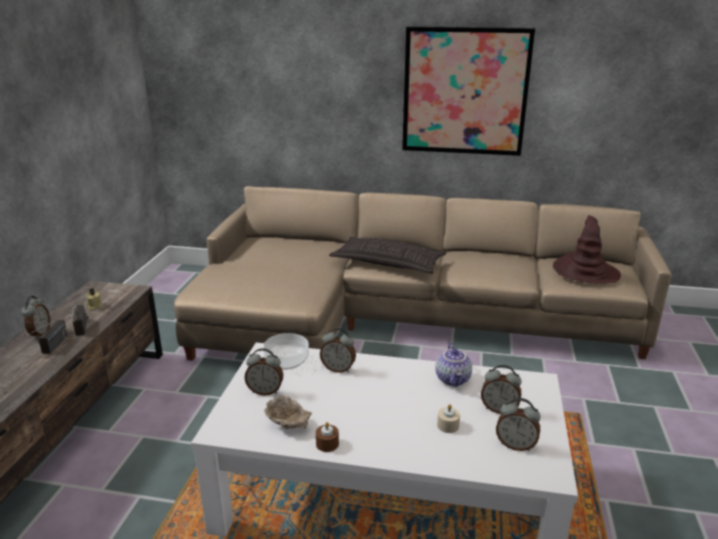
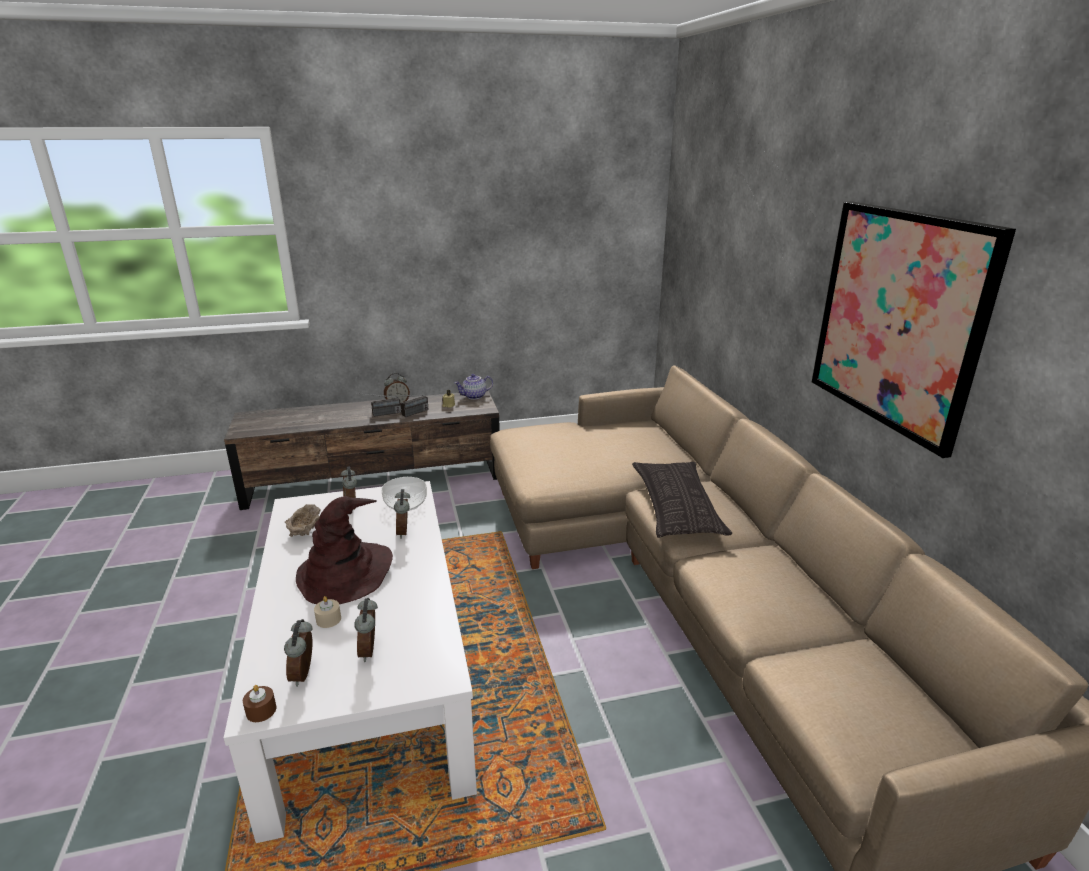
camera: 65 degrees right, 0 degrees up
brown candle [316,422,339,452] -> brown candle moved to [243,685,276,722]
teapot [436,342,472,387] -> teapot moved to [455,374,493,400]
brown hat [553,215,621,284] -> brown hat moved to [296,496,393,604]

